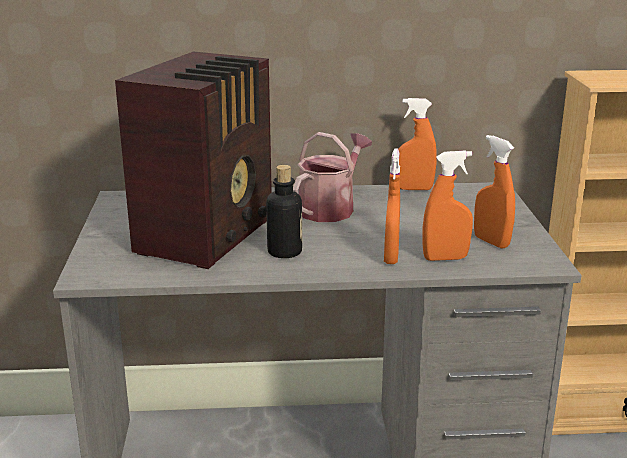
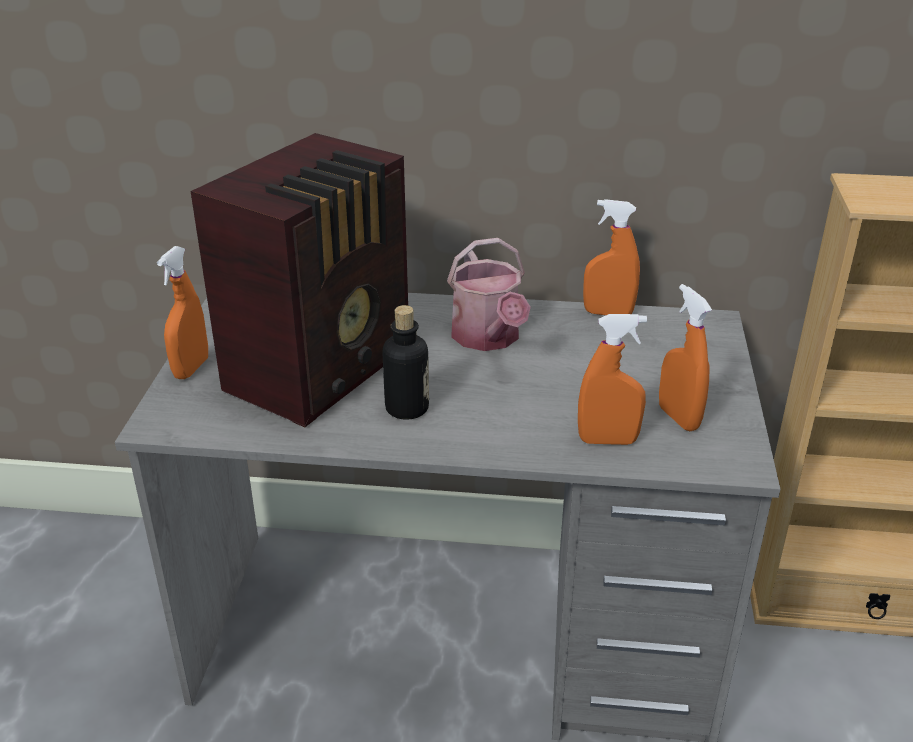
camera: 10 degrees right, 10 degrees up
watering can [293,132,372,222] -> watering can turned 120 degrees clockwise [447,238,531,351]
orange spray bottle [384,148,400,264] -> orange spray bottle moved to [157,246,208,379]

